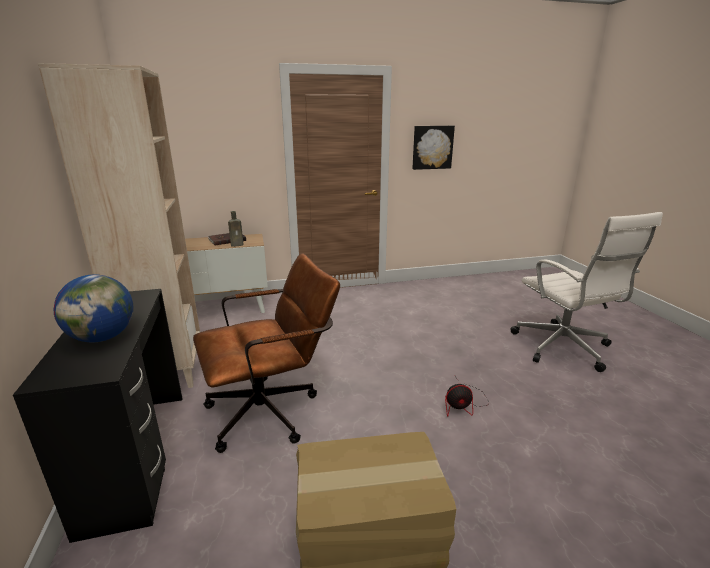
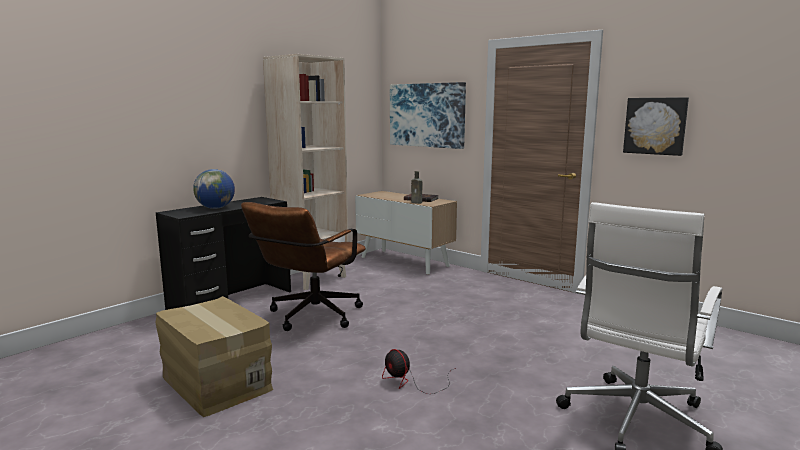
camera: 55 degrees right, 10 degrees down
brown office chair [193,253,340,453] -> brown office chair turned 90 degrees clockwise [241,202,366,331]
none -> picture [390,82,466,149]

